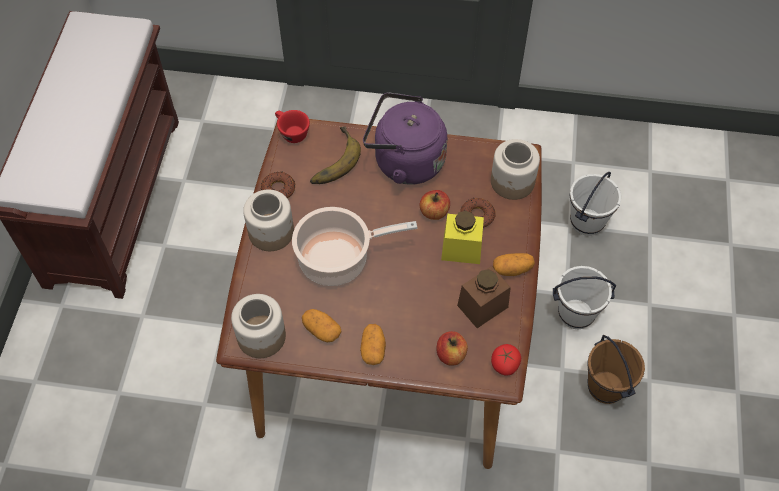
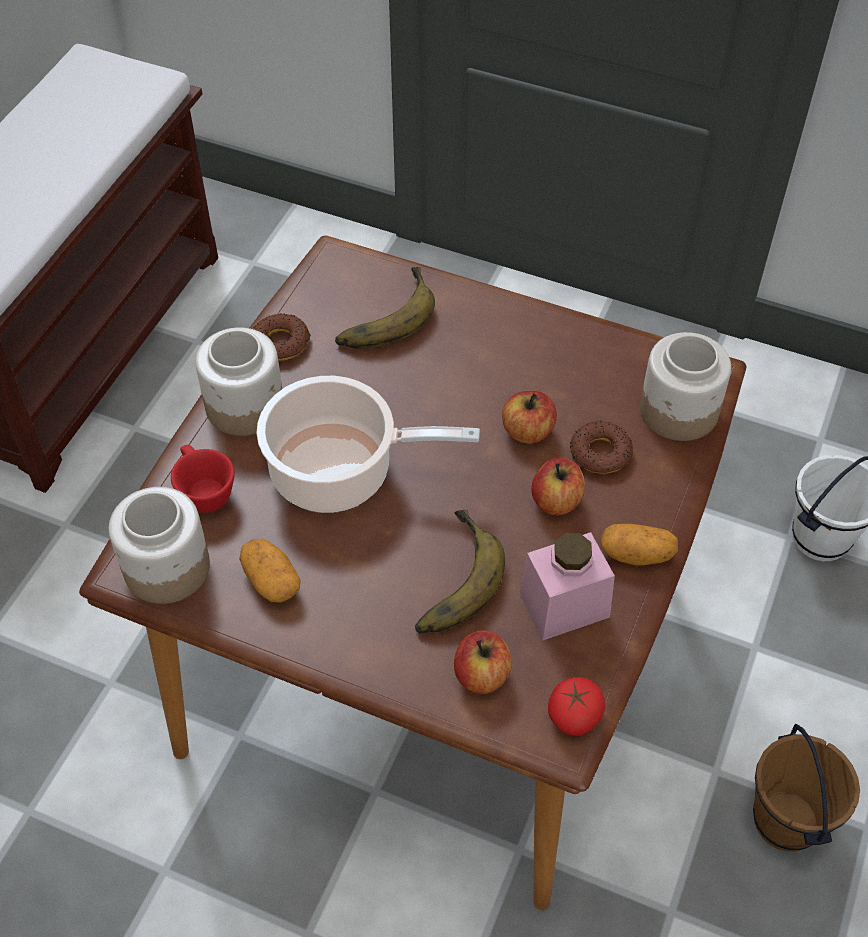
camera: 15 degrees right, 5 degrees down
red cup [275,110,310,143] -> red cup moved to [171,445,235,513]
potato [360,324,386,365] -> none
purple kettle [363,92,447,185] -> none
yellow jar [441,211,484,264] -> apple [531,458,585,515]
brown jar [457,266,511,328] -> pink jar [519,532,615,640]
white bucket [553,266,616,329] -> none
none -> banana [415,510,505,634]

